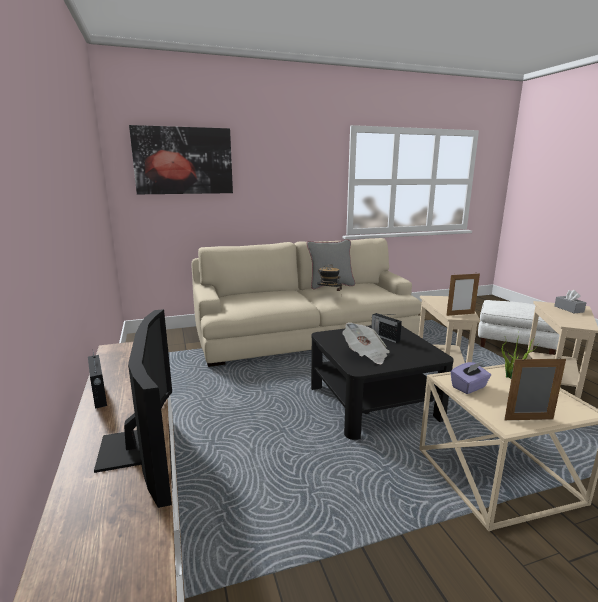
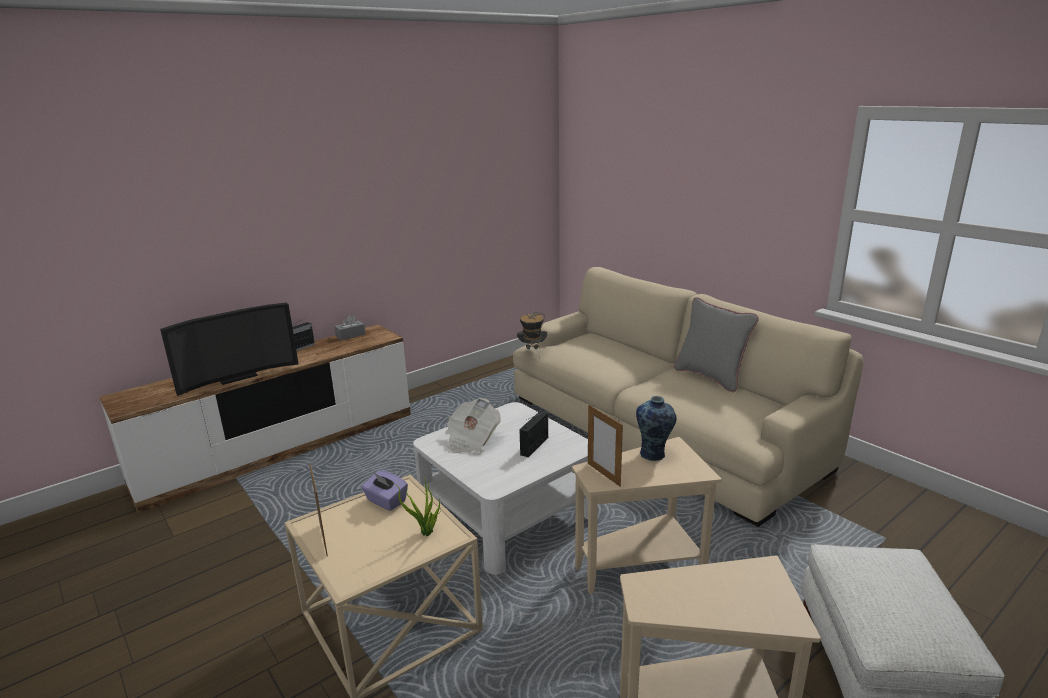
camera: 70 degrees right, 5 degrees up
picture [129,125,233,194] -> none
black coffee table [311,325,454,440] -> white coffee table [413,402,588,575]
hat [316,264,342,296] -> hat moved to [517,312,547,358]
grey tissue box [554,290,586,314] -> grey tissue box moved to [334,315,365,340]
none -> vase [636,396,677,461]

